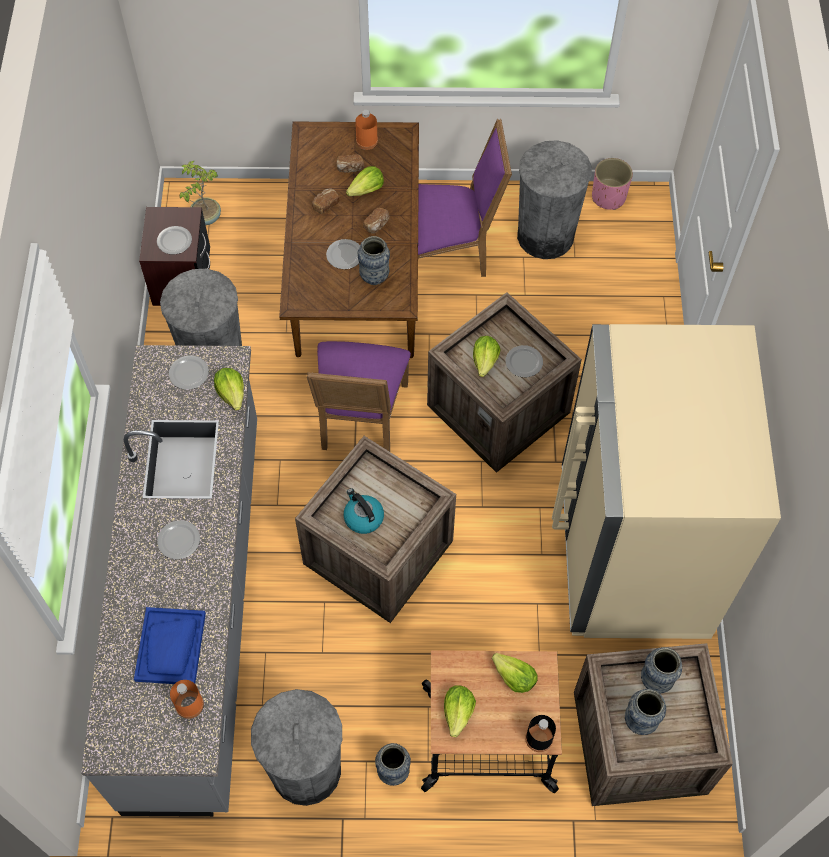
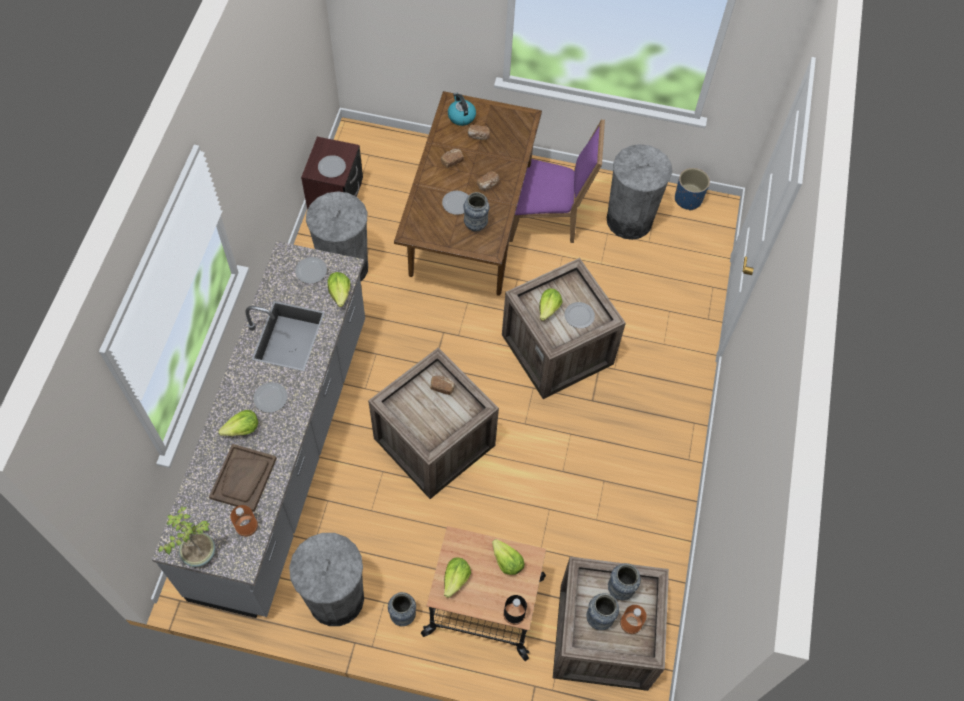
camera: 10 degrees right, 0 degrees up
blue tray [134,607,206,684] -> brown tray [209,444,277,512]
potted plant [180,161,221,225] -> potted plant moved to [158,506,215,567]
purple chair [307,341,411,452] -> none
kettle [343,488,384,534] -> kettle moved to [448,93,476,126]
lettuce [346,166,384,196] -> lettuce moved to [218,410,258,436]
orange bottle [355,110,378,150] -> orange bottle moved to [620,605,646,634]
beige fridge [552,324,781,639] -> none
pink planter [592,158,633,210] -> blue planter [675,168,710,211]
none -> bread [430,375,455,395]

